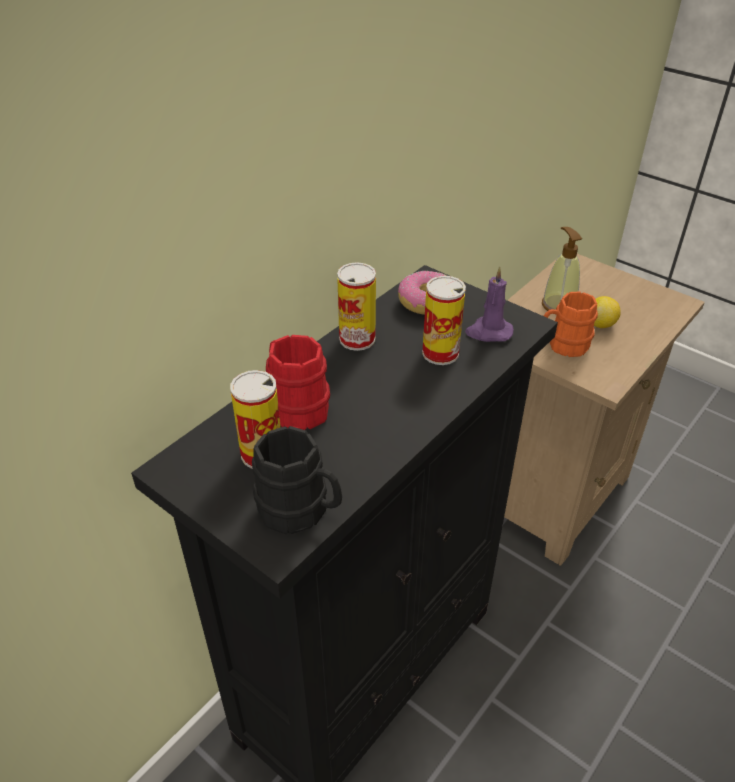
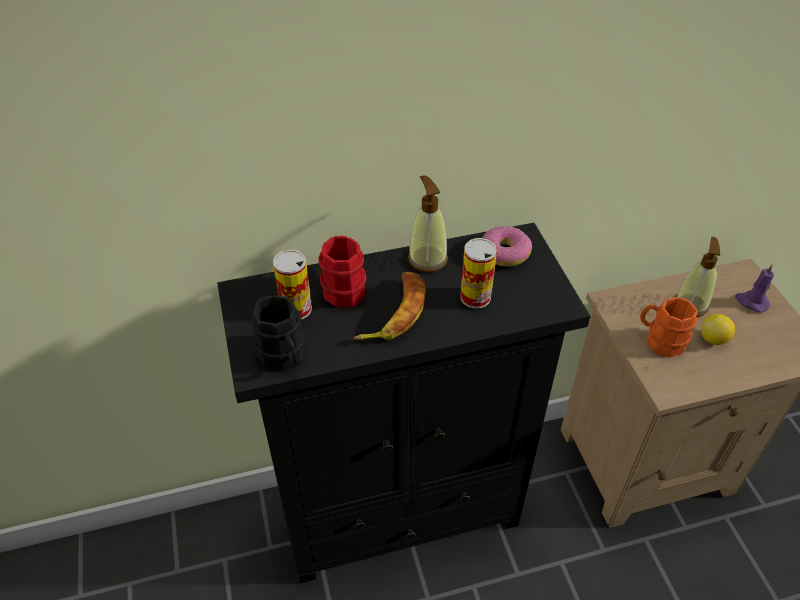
camera: 35 degrees right, 5 degrees up
can [337,262,376,351] -> soap dispenser [408,175,448,272]
purple candle [465,266,514,342] -> purple candle moved to [735,264,774,312]
none -> banana [354,272,426,340]

